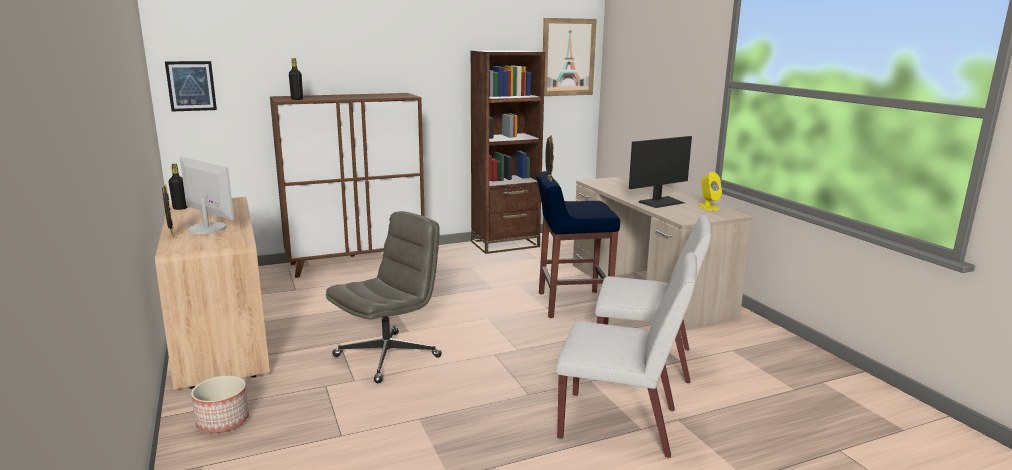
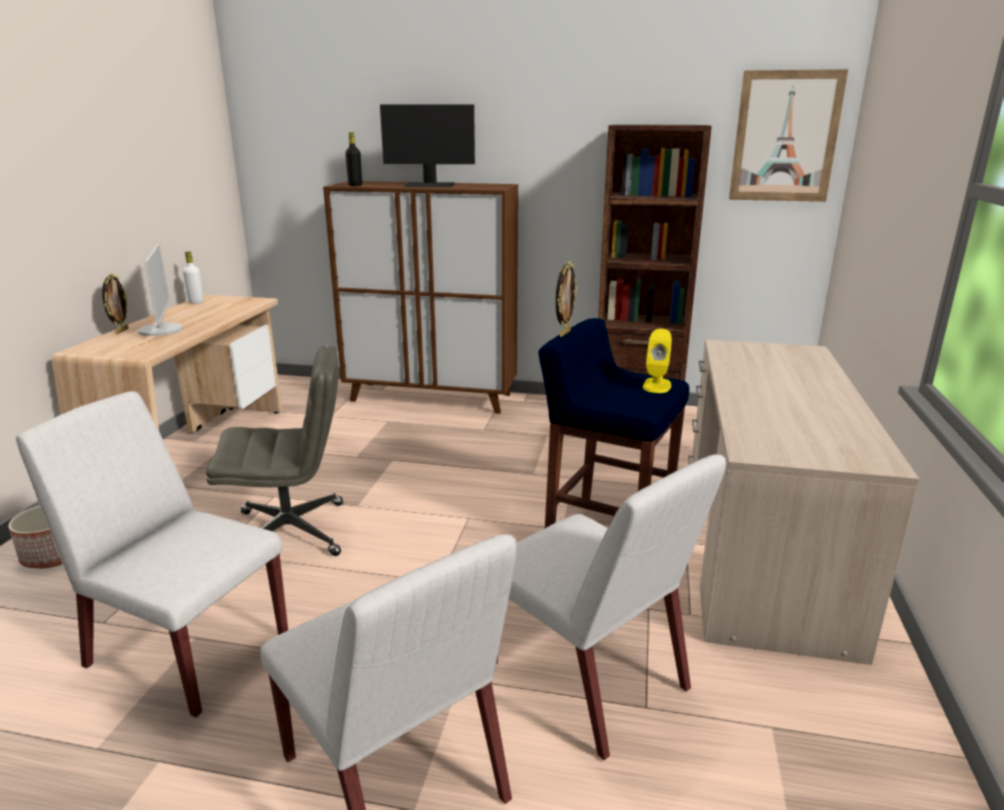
camera: 35 degrees right, 5 degrees up
picture [165,61,217,111] -> none
black bottle [169,164,188,210] -> white bottle [183,252,204,304]
monitor [629,136,692,208] -> monitor moved to [380,104,475,187]
yellow speaker [698,172,722,211] -> yellow speaker moved to [643,329,672,393]
none -> white chair [16,391,288,717]

